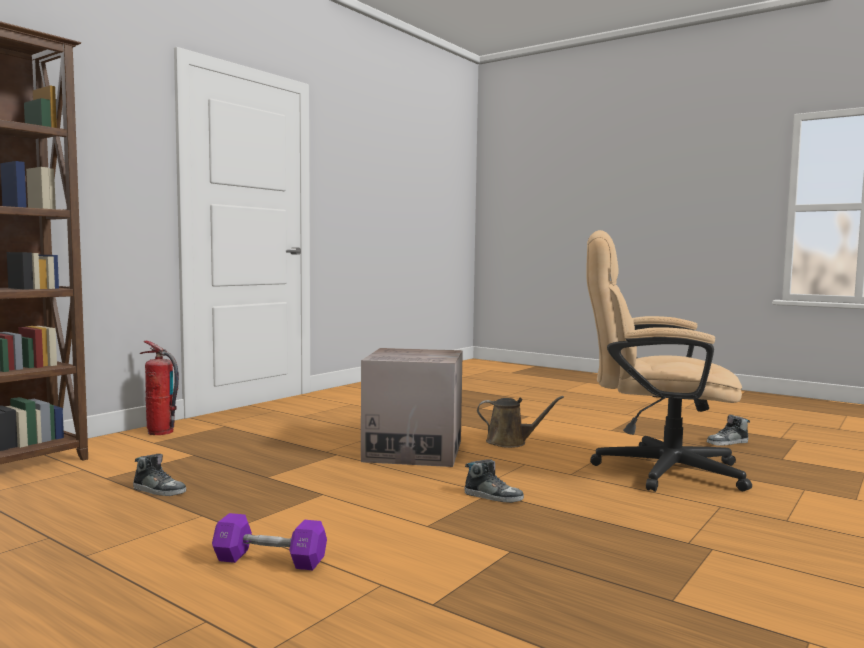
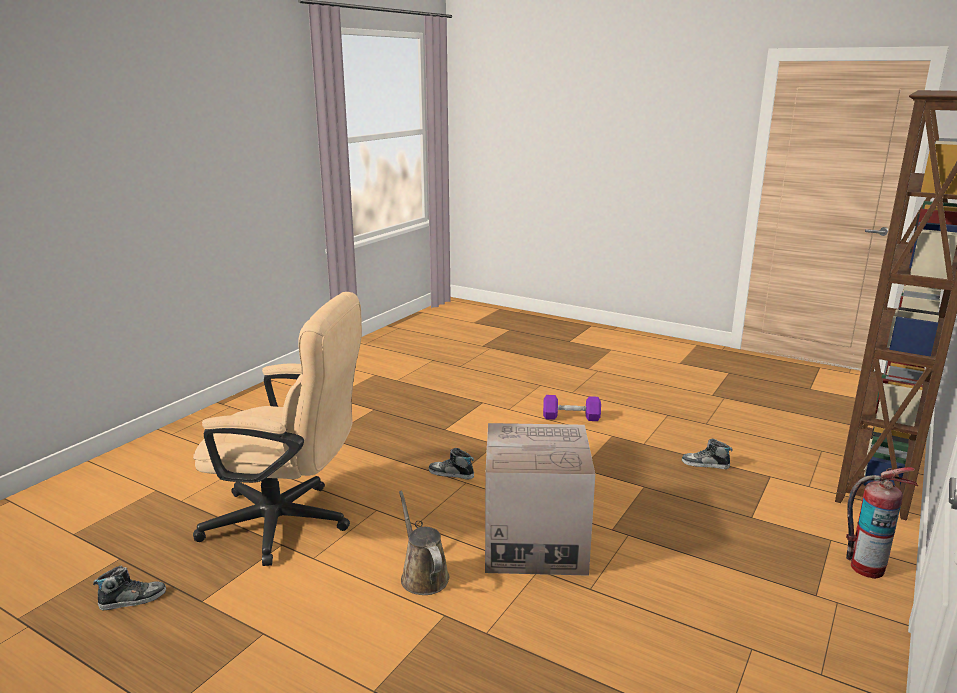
camera: 175 degrees right, 15 degrees up
brown watering can [477,396,564,448] -> brown watering can turned 60 degrees clockwise [399,491,450,595]

